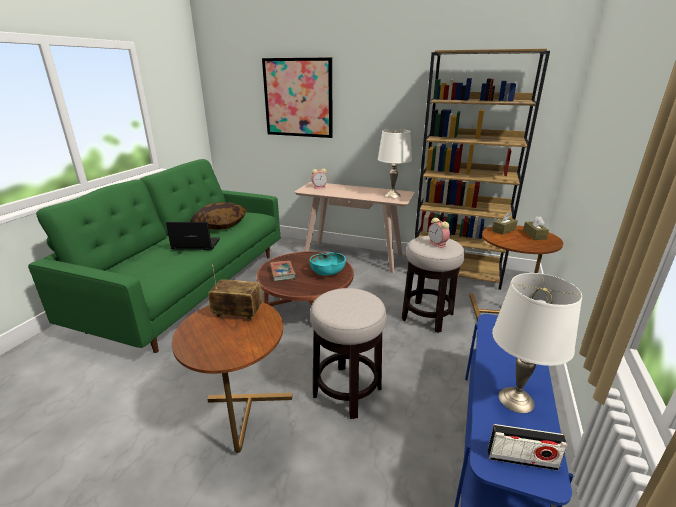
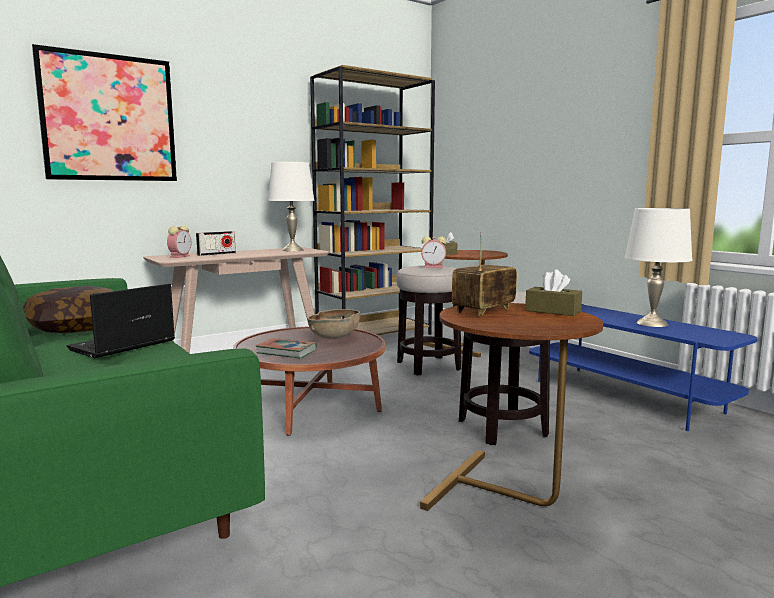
camera: 55 degrees left, 15 degrees down
turquoise bowl [310,252,346,276] -> brown bowl [307,309,360,339]
radio [488,424,567,471] -> radio moved to [196,231,236,256]
brown tissue box [523,216,549,240] -> brown tissue box moved to [525,269,582,316]

